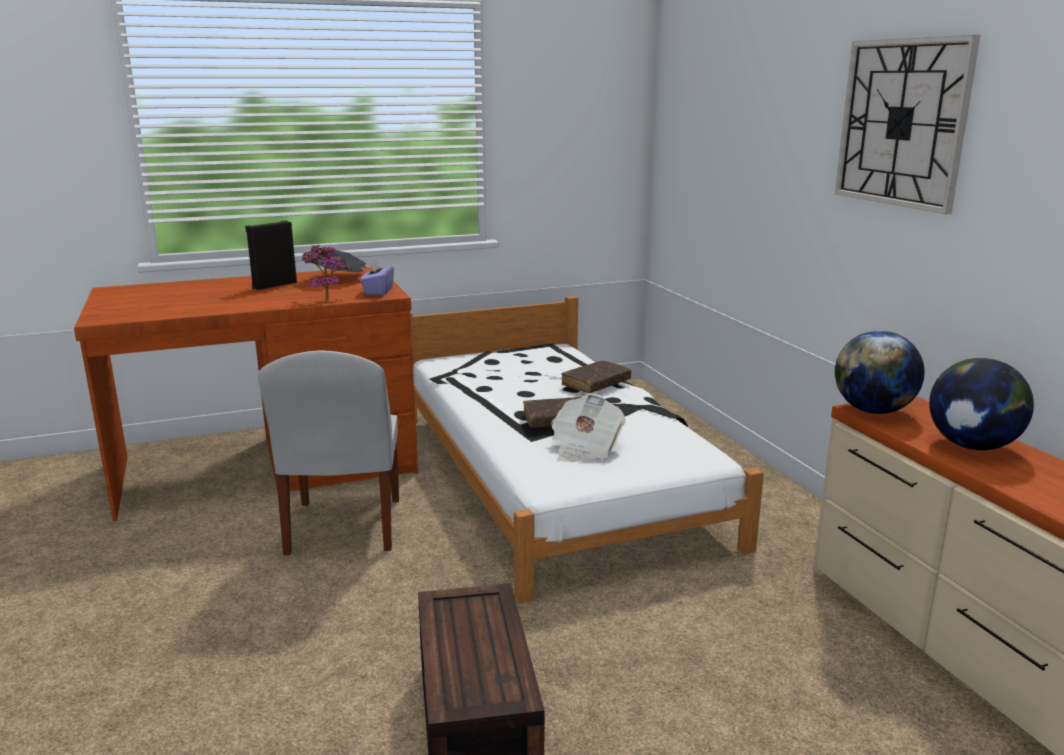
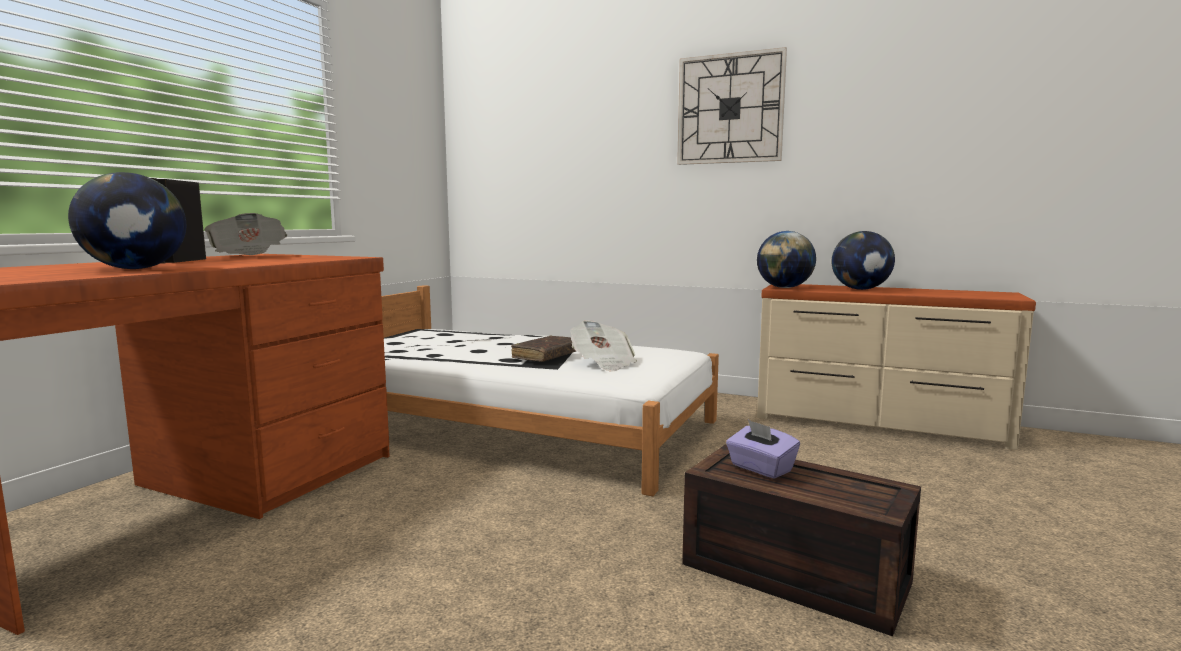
camera: 45 degrees left, 10 degrees down
white chair [258,350,399,555] -> none
potted plant [302,245,352,301] -> none
purple tissue box [360,259,394,295] -> purple tissue box moved to [726,420,800,479]
brown book [561,360,632,393] -> none
none -> globe [68,172,186,269]

